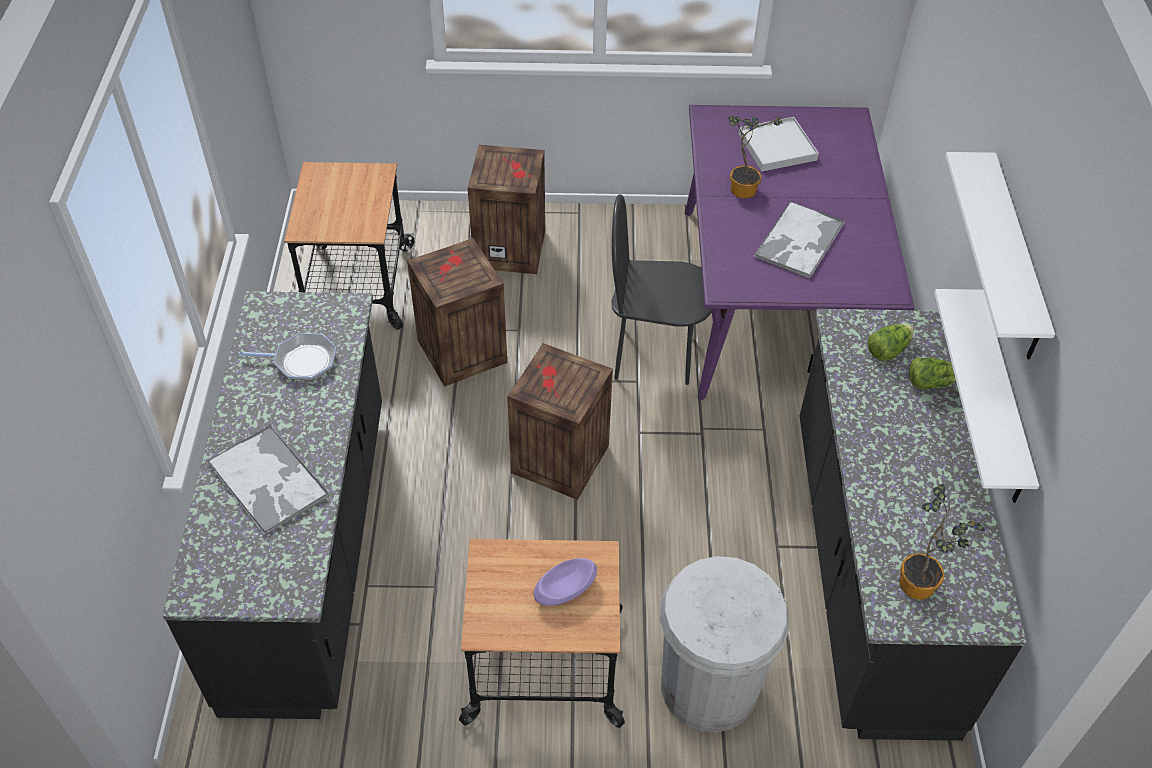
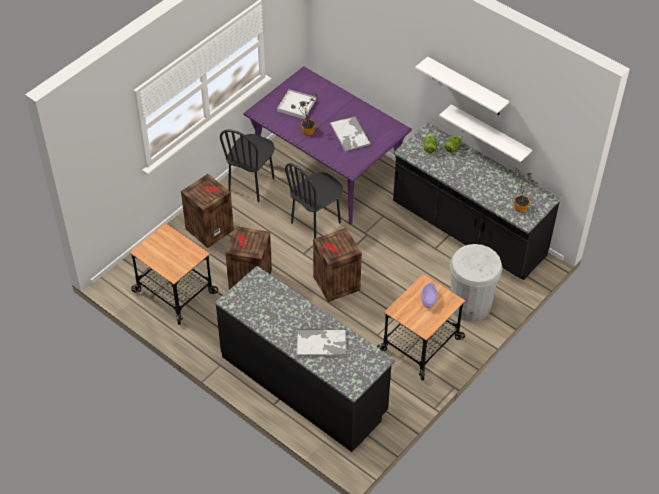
camera: 50 degrees left, 0 degrees up
frying pan [238,333,336,380] -> none
none -> black chair [220,129,275,202]

